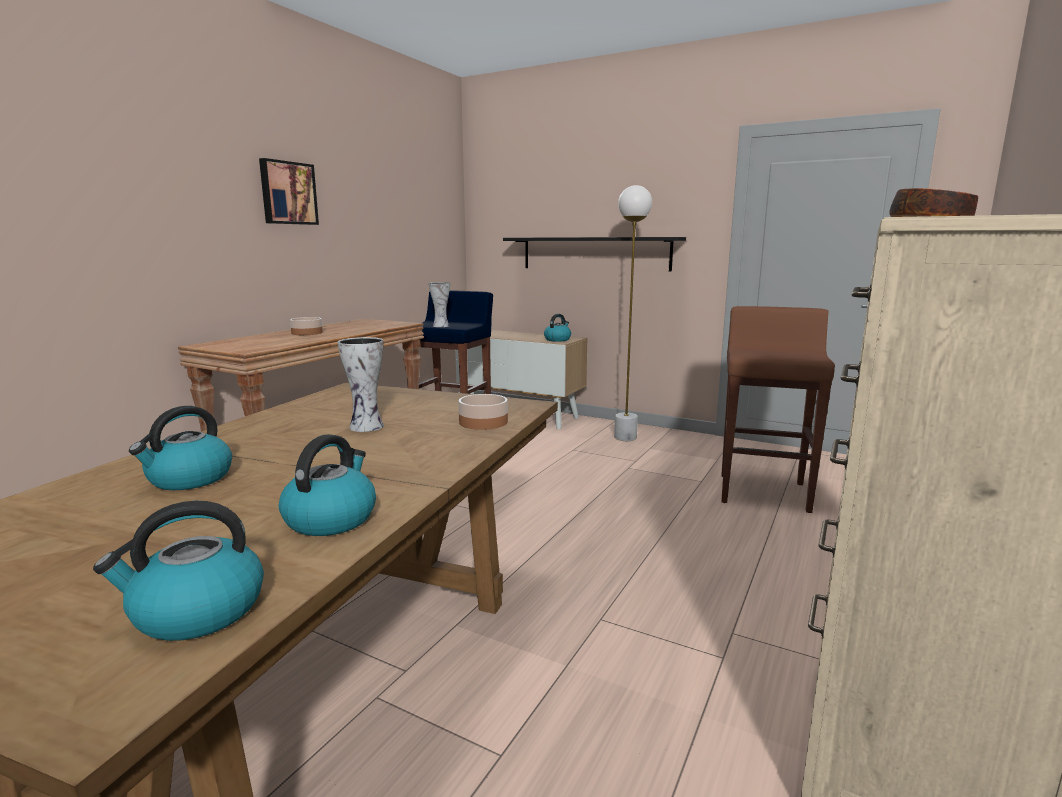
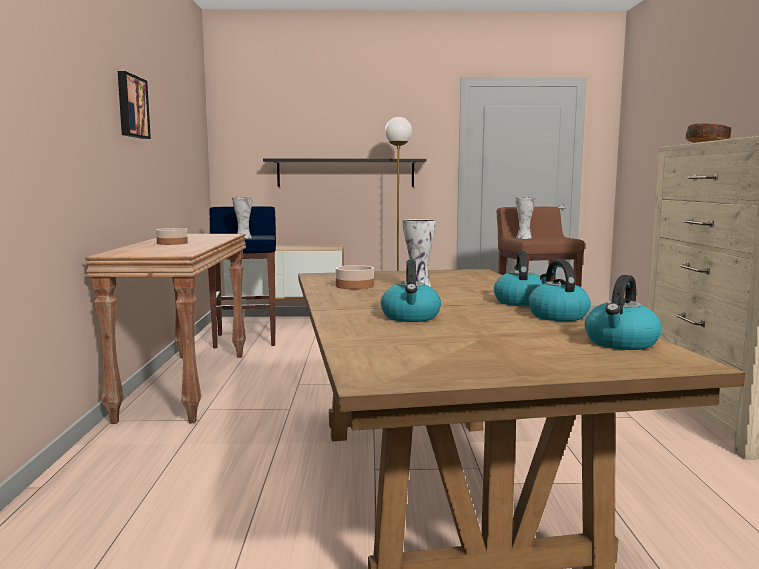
camera: 30 degrees left, 5 degrees down
bowl [458,394,508,430] -> bowl moved to [335,265,374,289]
kettle [544,314,571,342] -> kettle moved to [494,251,542,306]
none -> vase [515,197,536,239]

